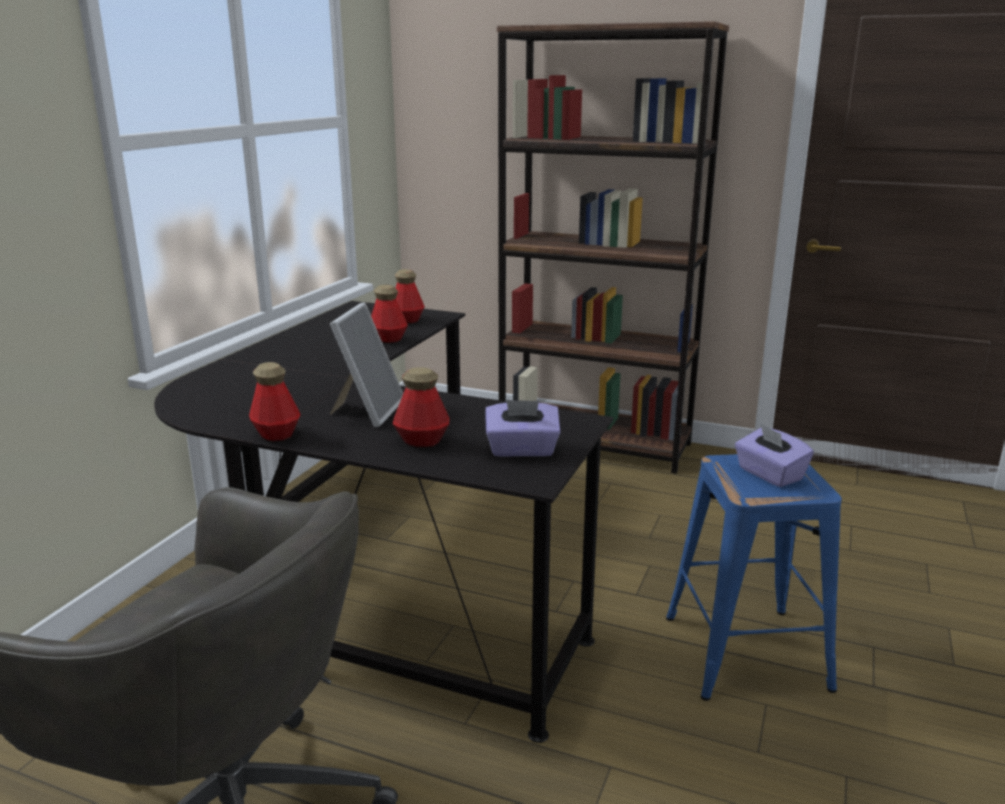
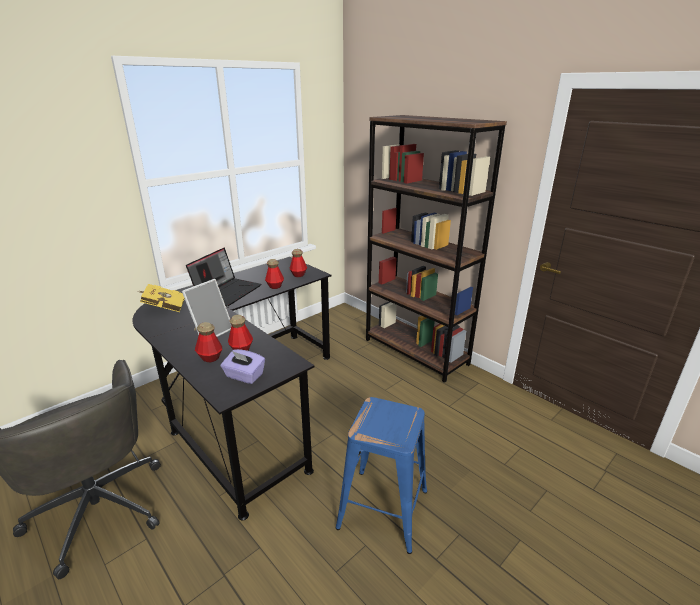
camera: 25 degrees right, 5 degrees up
bottle [249,362,301,442] -> bottle moved to [228,315,253,351]
purple tissue box [735,423,814,487] -> none
none -> yellow book [138,284,185,312]
none -> laptop [186,248,261,306]

